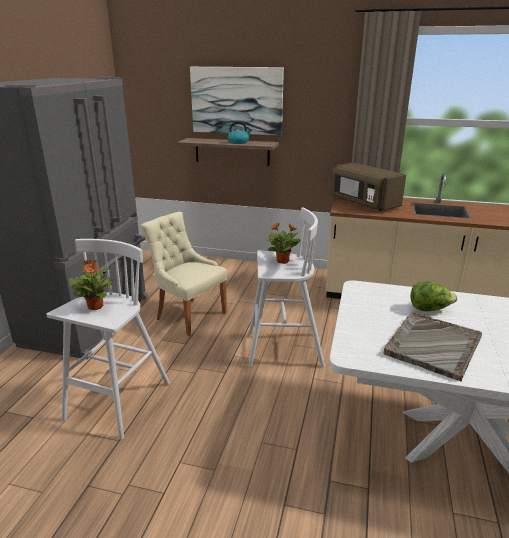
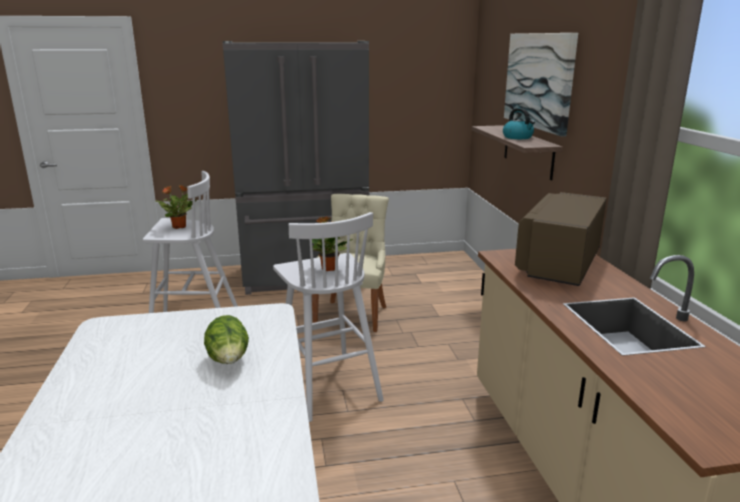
camera: 65 degrees right, 5 degrees down
grey tray [384,312,482,381] -> none

